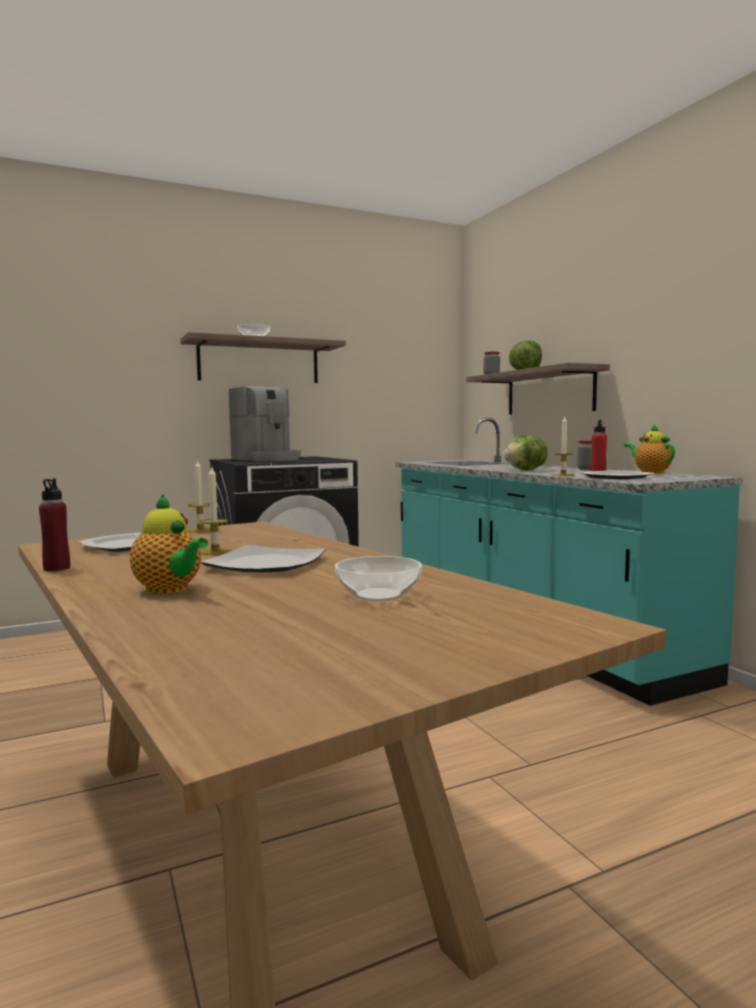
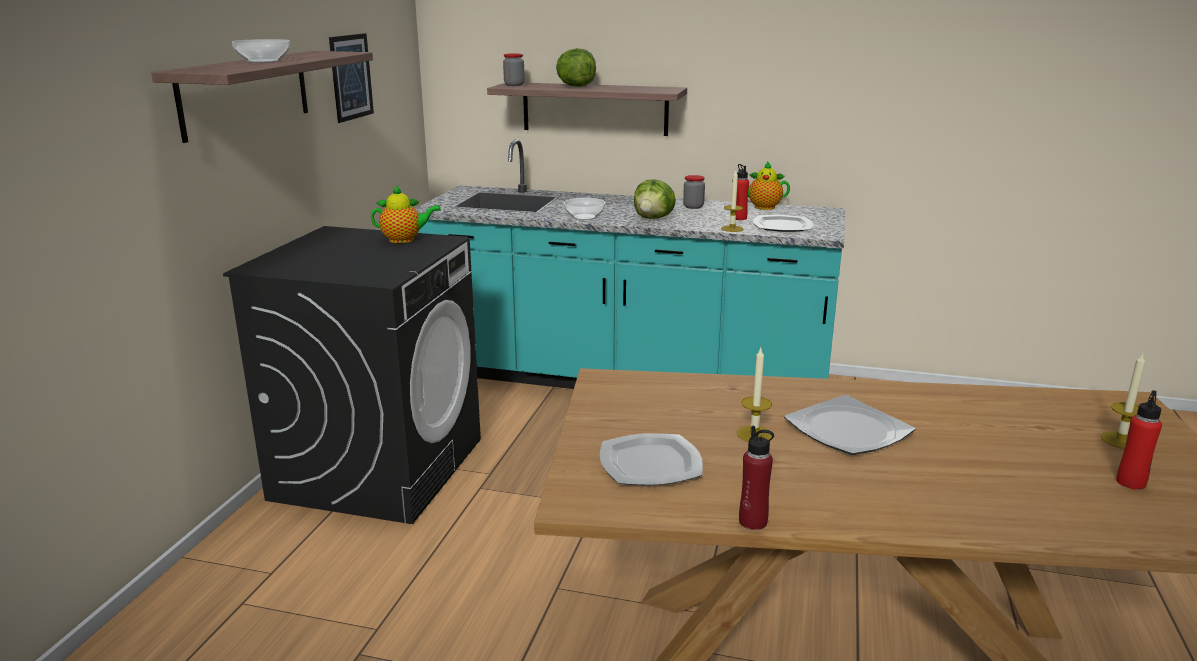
camera: 50 degrees left, 15 degrees up
teapot [130,493,208,594] -> teapot moved to [371,185,441,243]
candle [187,459,210,532] -> candle moved to [1101,353,1145,449]
coffee machine [229,386,301,461] -> none
bowl [335,556,422,601] -> bowl moved to [564,198,605,220]
none -> picture [329,33,374,123]
none -> red bottle [1116,390,1162,490]

